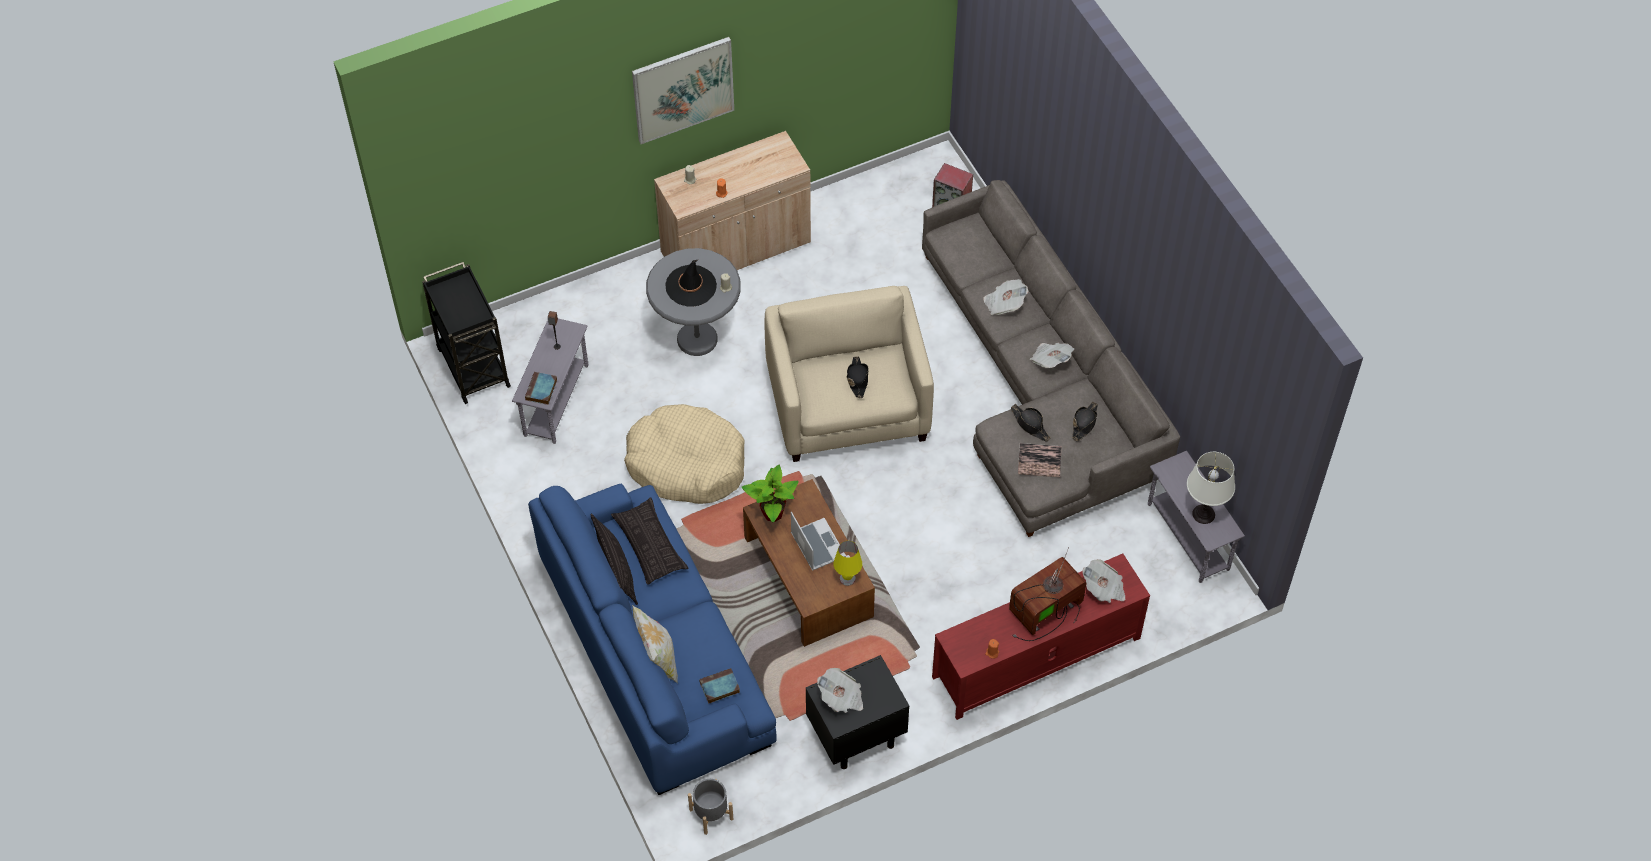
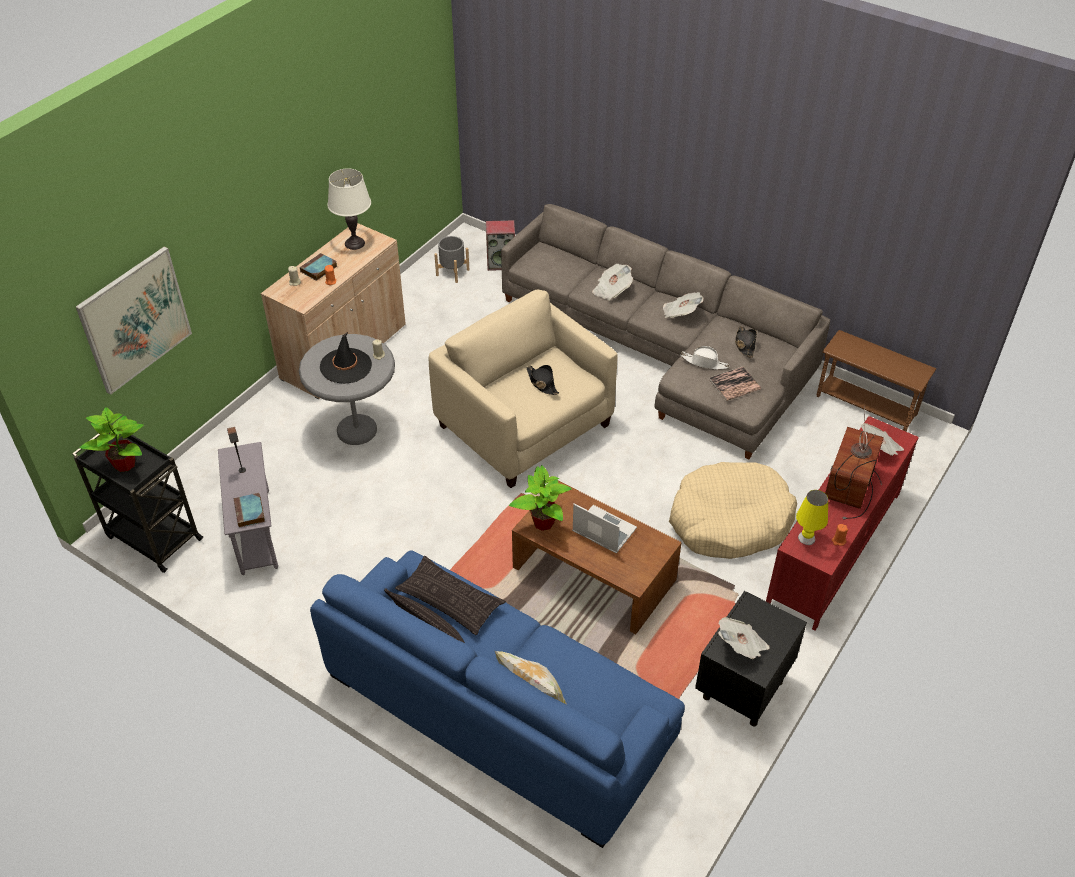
camera: 30 degrees left, 10 degrees down
beige dog bed [624,404,744,504] -> beige dog bed moved to [669,462,797,559]
picture [632,37,734,144] -> picture moved to [76,247,192,395]
grey planter [688,779,733,835] -> grey planter moved to [434,236,469,283]
book [699,668,740,704] -> book moved to [300,253,337,281]
yellow table lamp [833,541,862,586] -> yellow table lamp moved to [796,490,828,545]
black hat [1011,404,1050,442] -> white hat [681,346,730,369]
grey side table [1148,451,1245,583] -> brown side table [817,330,936,432]
white table lamp [1187,452,1235,524] -> white table lamp moved to [327,168,371,250]
none -> potted plant [80,407,144,472]

